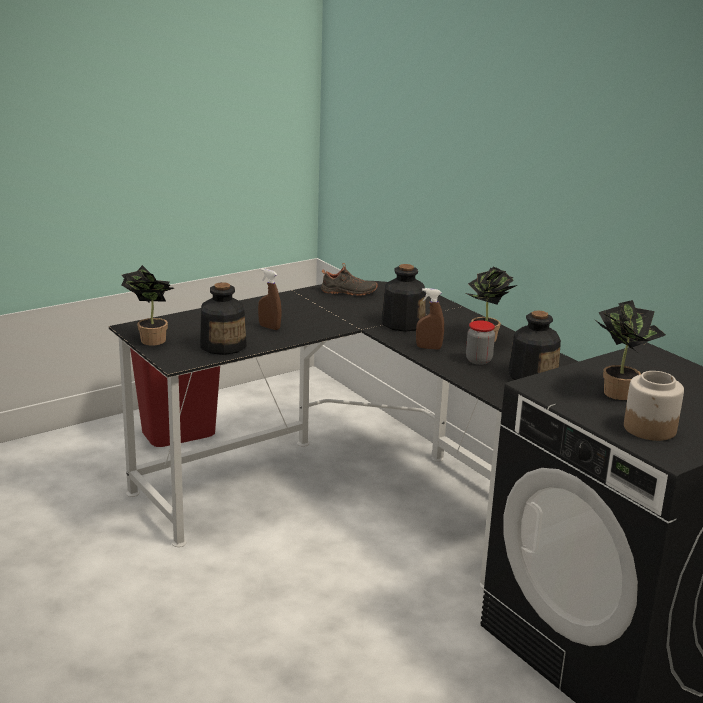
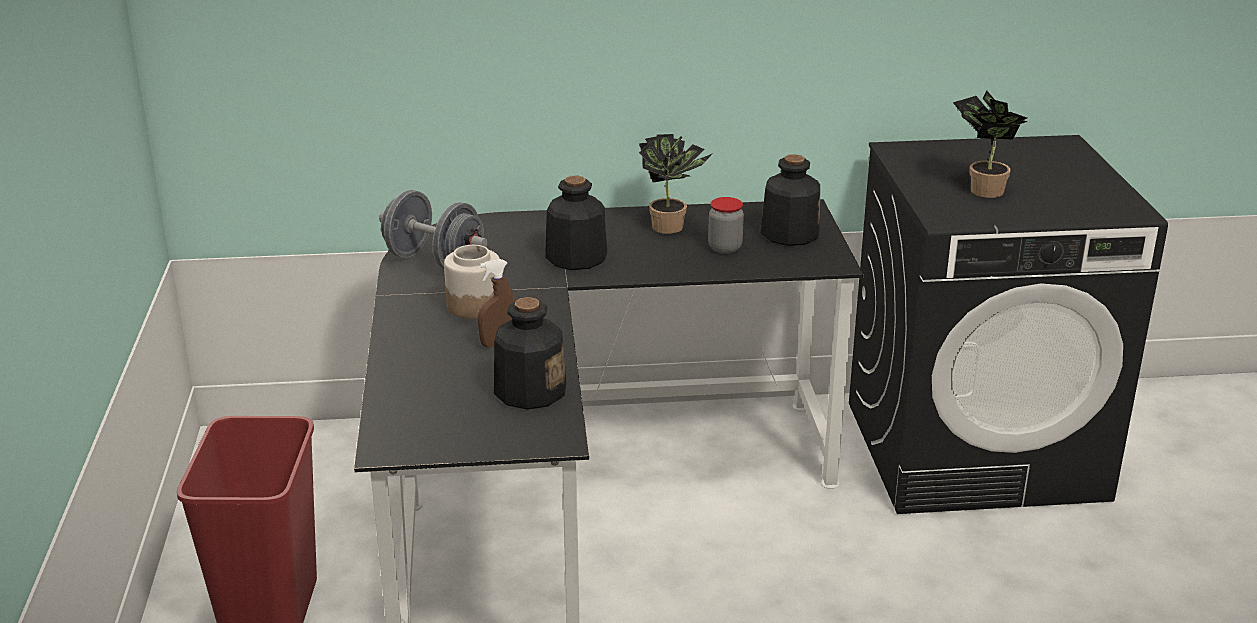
camera: 60 degrees left, 5 degrees up
potted plant [122,265,174,346] -> none
black shoe [321,263,378,296] -> grey dumbbell [379,190,488,269]
brown spray bottle [416,288,444,350] -> none
jar [624,371,684,441] -> jar moved to [444,245,500,319]

